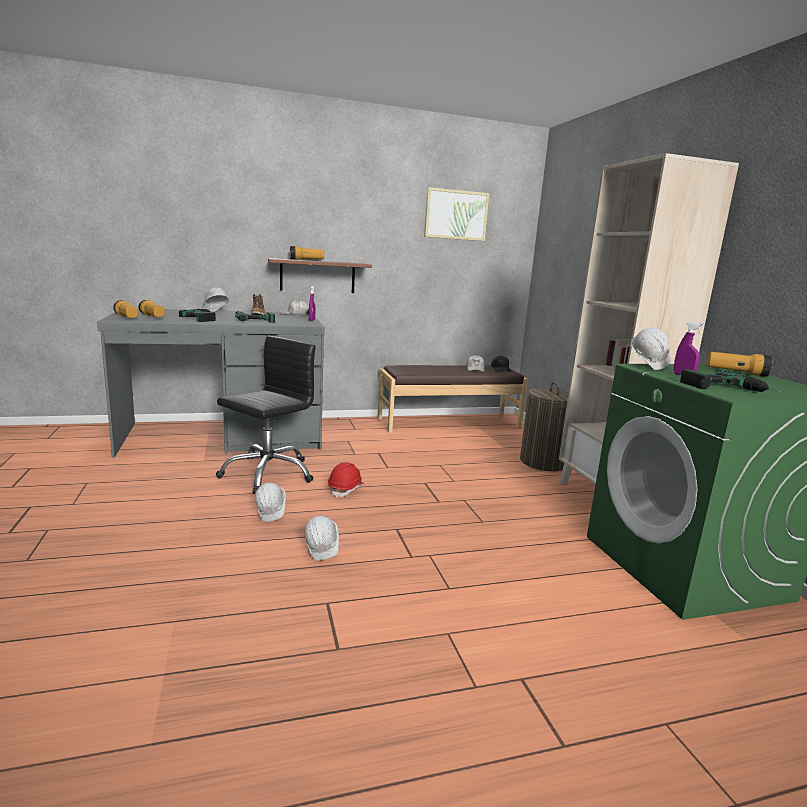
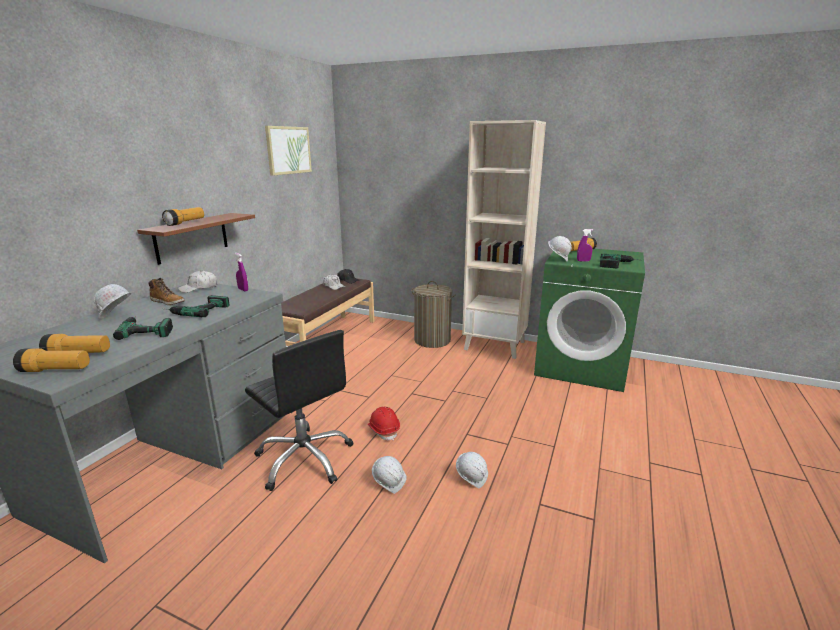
camera: 50 degrees left, 5 degrees up
black office chair [216,336,316,494] -> black office chair turned 150 degrees clockwise [245,330,354,491]

